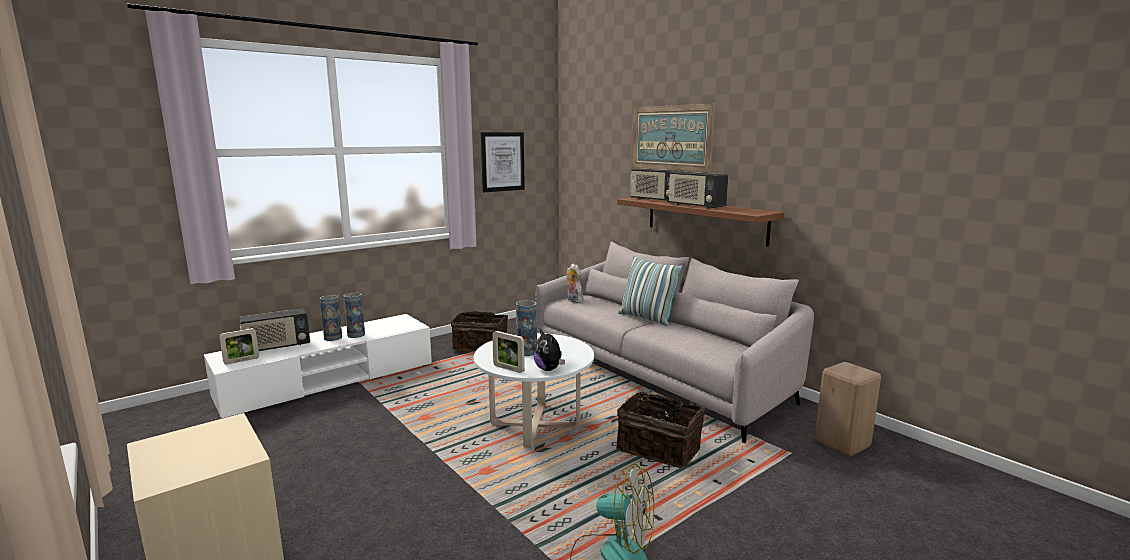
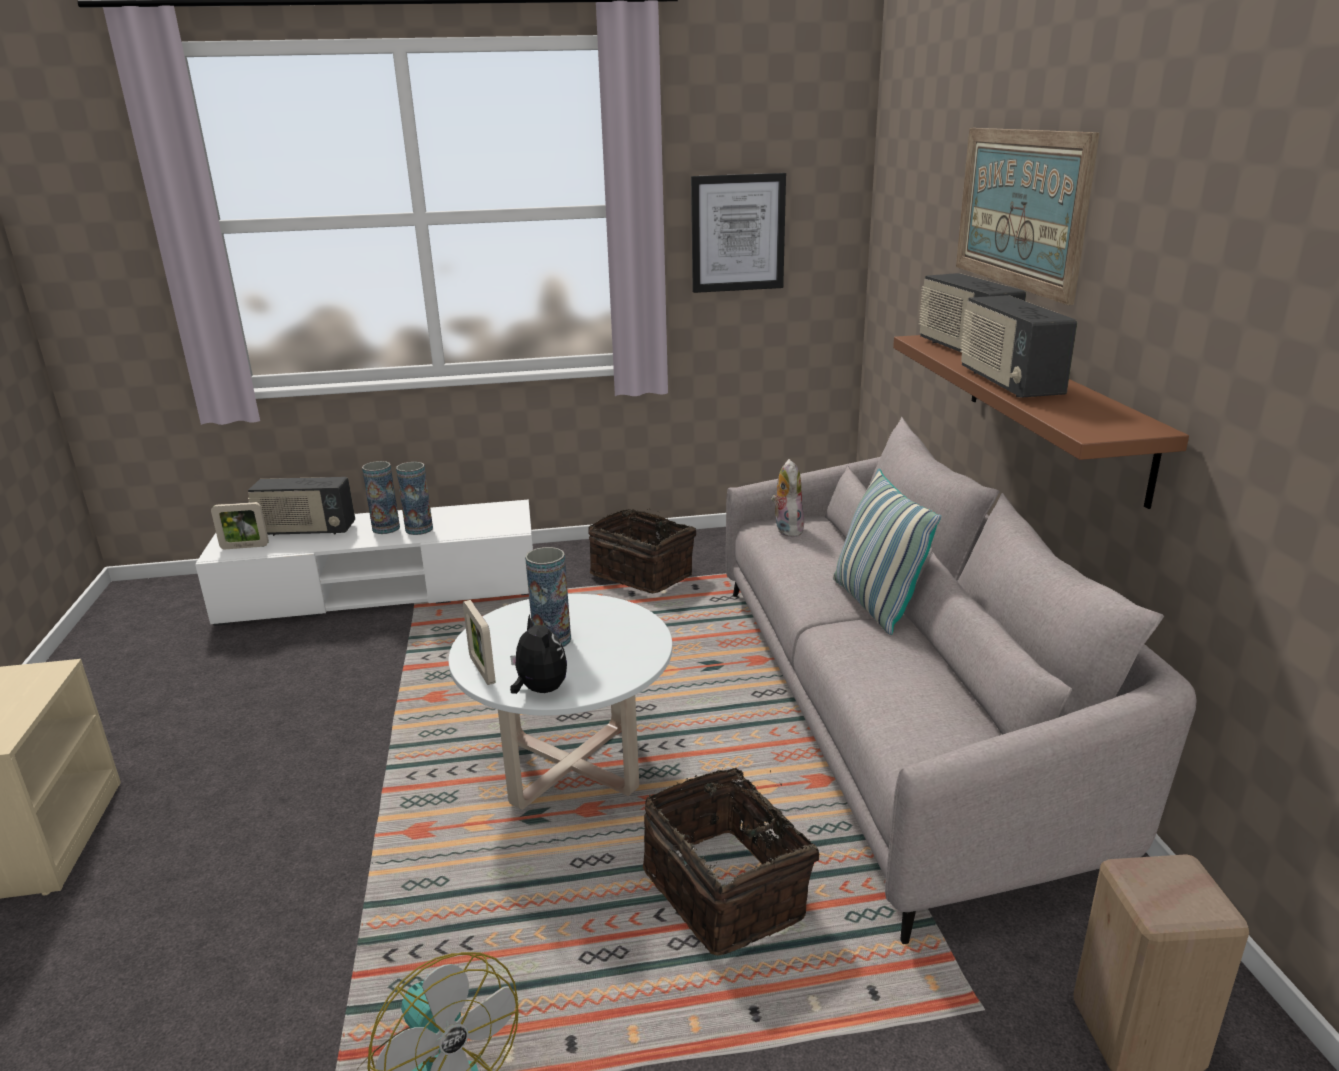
camera: 30 degrees right, 10 degrees up
plush toy [533,329,565,371] -> plush toy turned 150 degrees clockwise [510,614,567,694]

